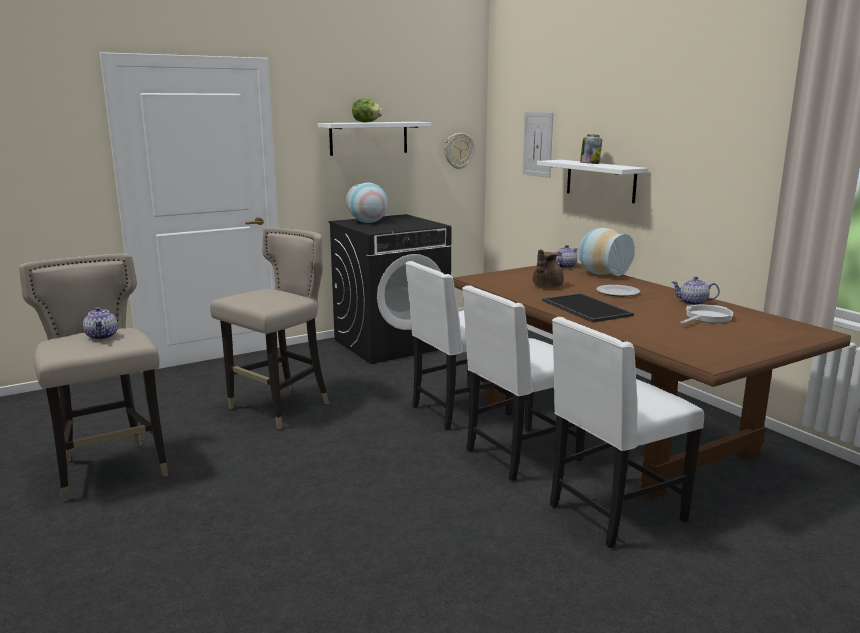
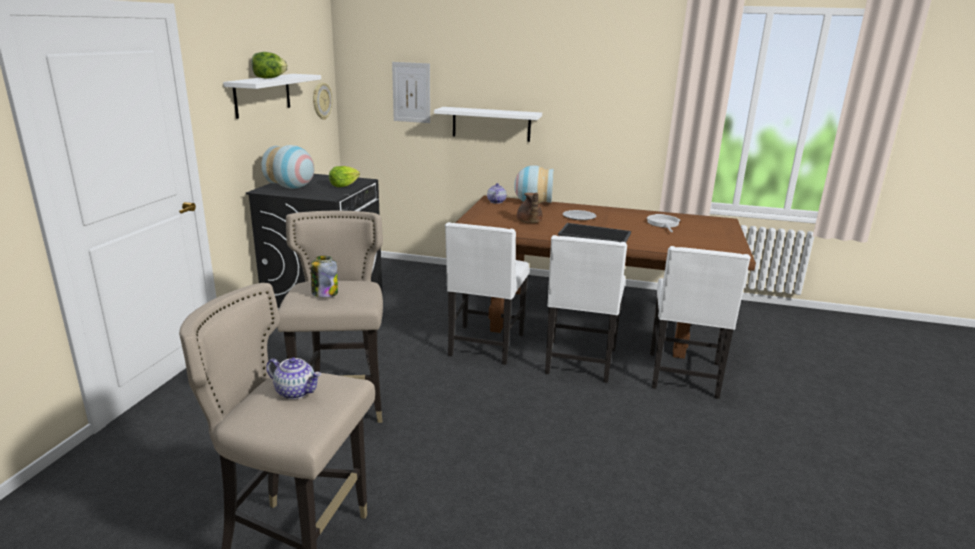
camera: 45 degrees left, 5 degrees up
jar [580,134,602,164] -> jar moved to [311,256,338,298]
teapot [671,276,720,305] -> none
none -> lettuce [329,166,360,187]

